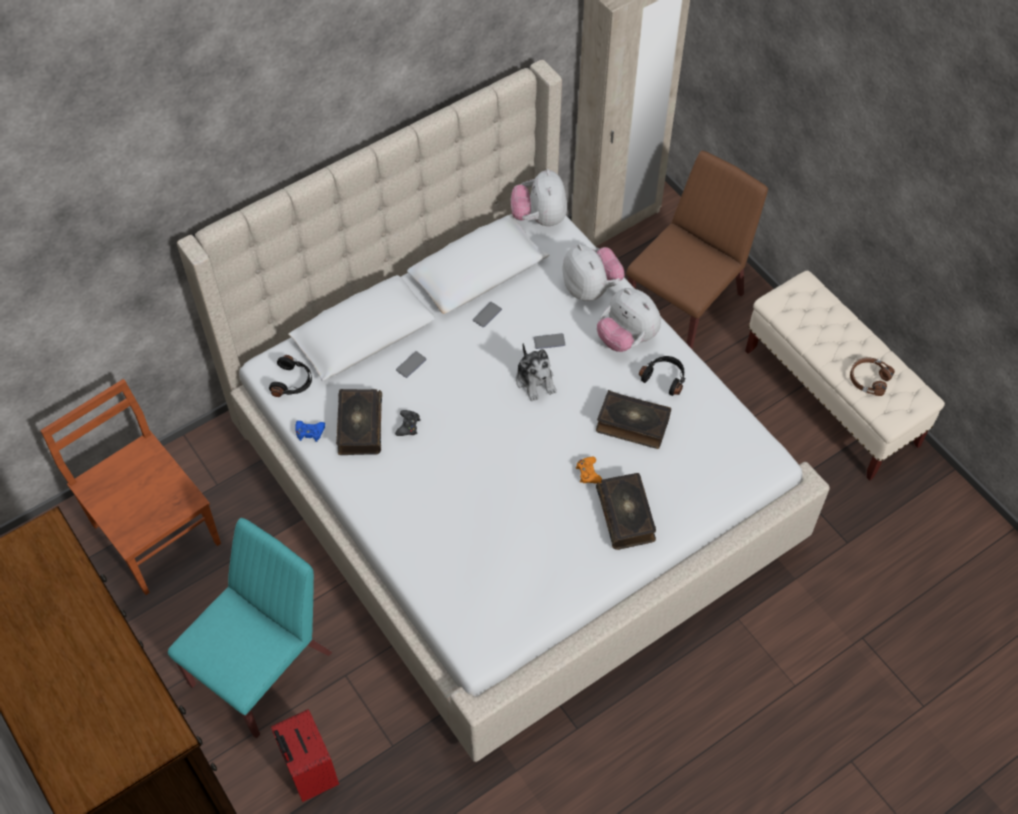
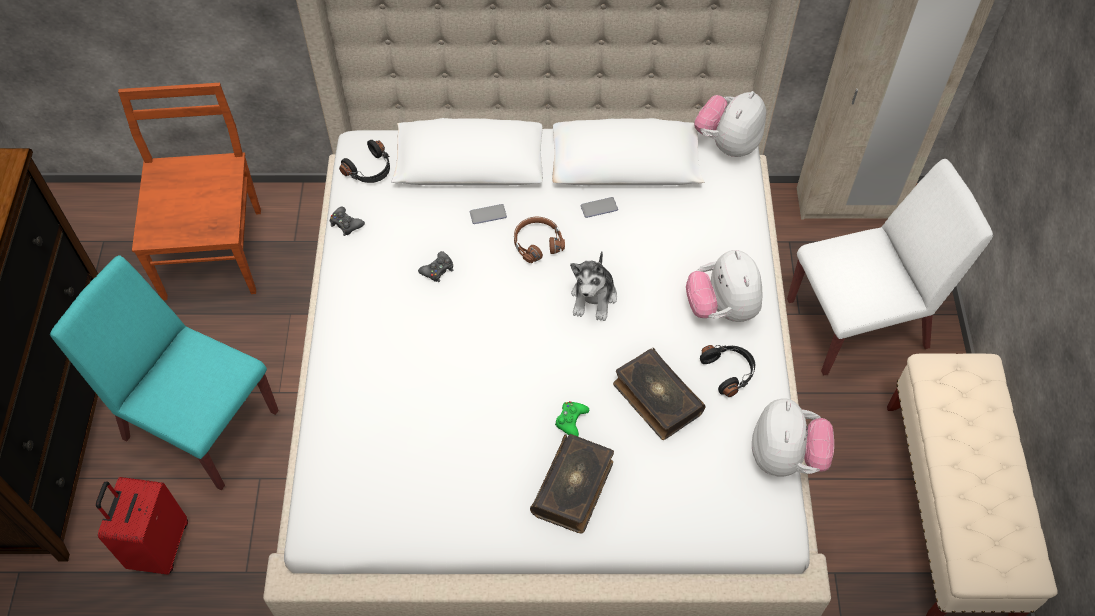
camera: 35 degrees right, 0 degrees up
turquoise chair [168,518,332,738] -> turquoise chair turned 135 degrees counterclockwise [50,255,279,490]
blue game controller [295,421,325,442] -> black game controller [330,206,365,236]
book [336,389,382,455] -> none
phone [534,333,566,349] -> none
plush toy [562,244,624,301] -> plush toy moved to [752,398,834,477]
orange game controller [576,457,602,484] -> green game controller [555,401,589,436]
brown chair [626,151,768,349] -> white chair [787,159,993,376]
brown headphones [850,357,895,396] -> brown headphones moved to [514,217,565,263]

